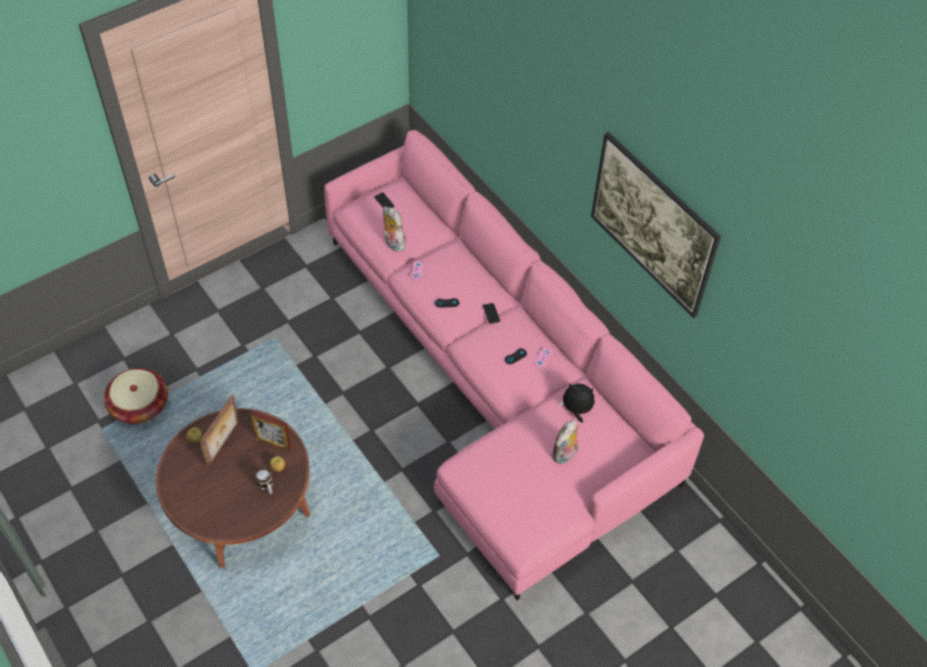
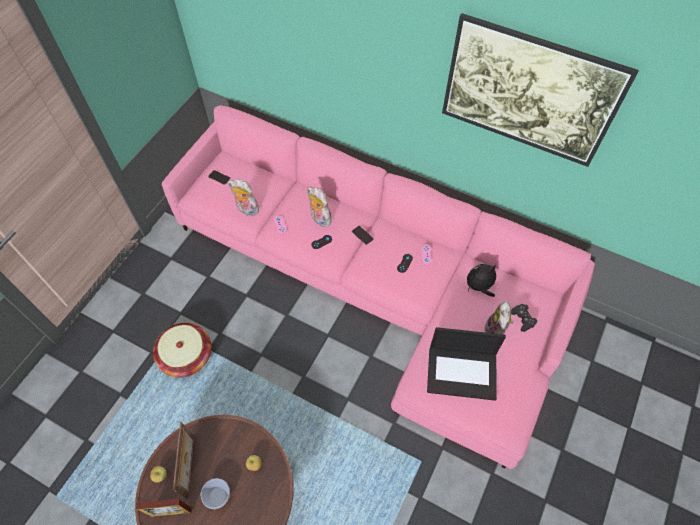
camera: 25 degrees left, 5 degrees up
basket [104,368,168,424] -> basket moved to [153,323,212,378]
picture frame [251,411,292,452] -> picture frame moved to [136,499,191,517]
mug [254,466,274,494] -> none
none -> bowl [201,478,230,509]
none -> plush toy [307,186,332,227]
none -> laptop [427,327,506,401]
none -> black game controller [511,304,537,332]

